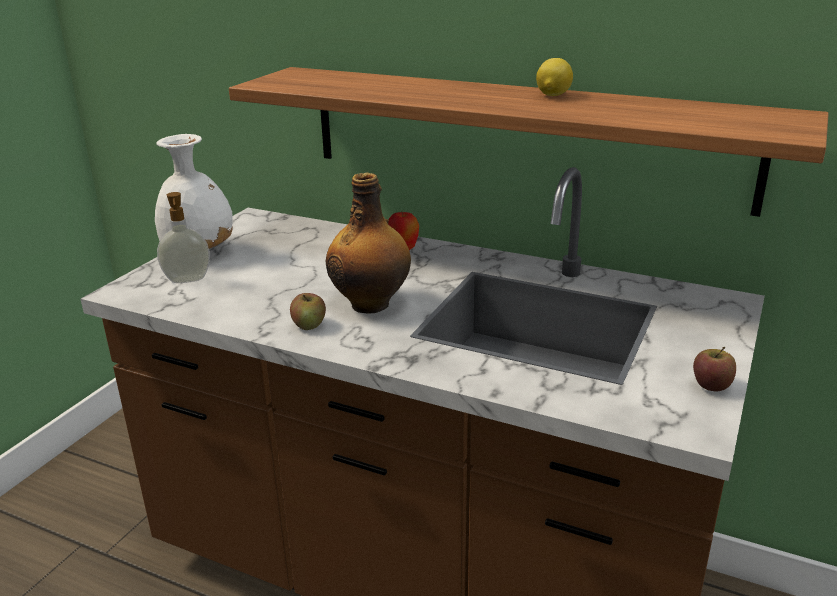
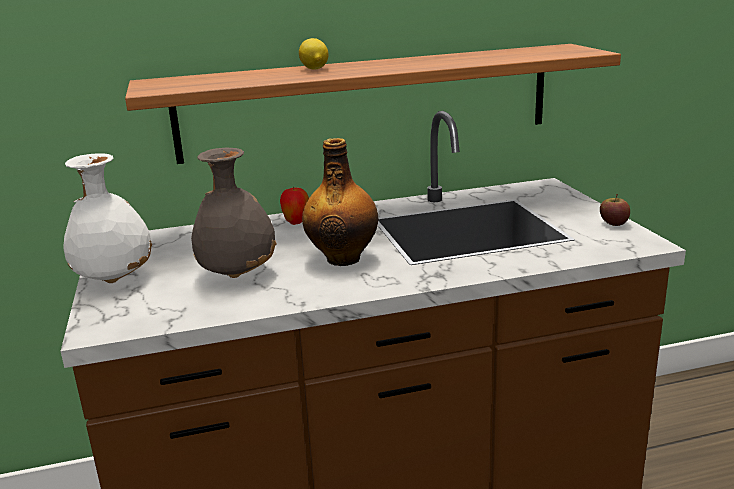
camera: 40 degrees left, 5 degrees down
soap dispenser [157,192,210,283] -> none
apple [290,293,326,330] -> none
lemon [536,58,573,96] -> lemon moved to [299,38,329,70]
none -> grey vase [191,148,277,278]

